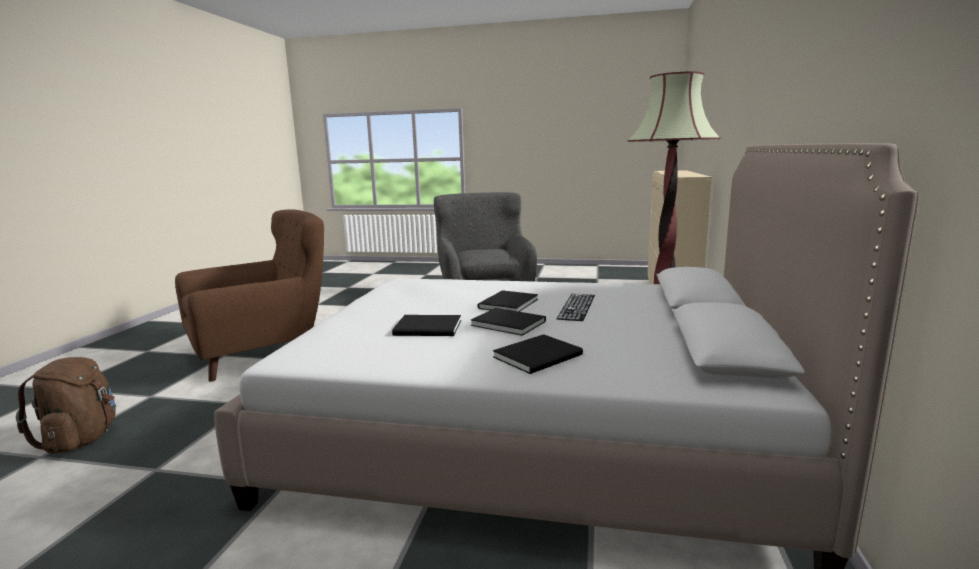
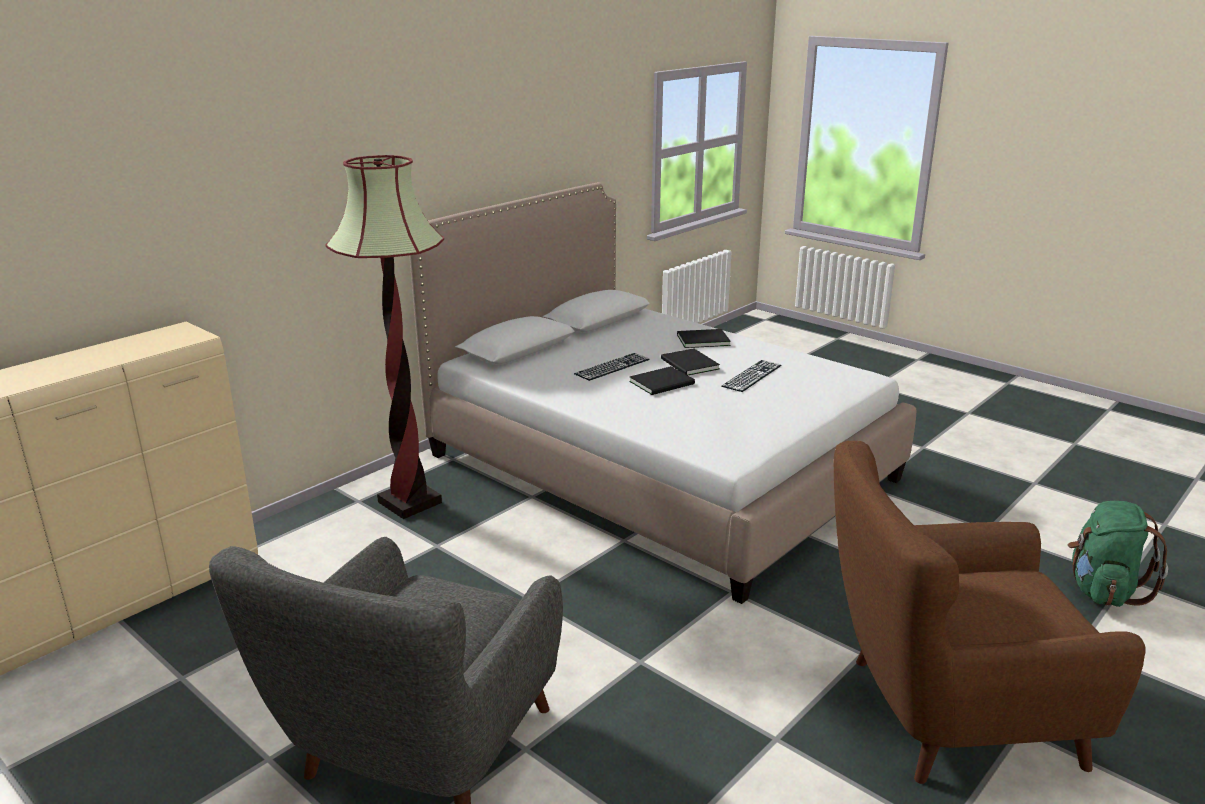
camera: 150 degrees left, 10 degrees up
brown backpack [16,357,116,454] -> green backpack [1068,501,1168,607]
black book [392,315,461,336] -> keyboard [721,360,781,392]

